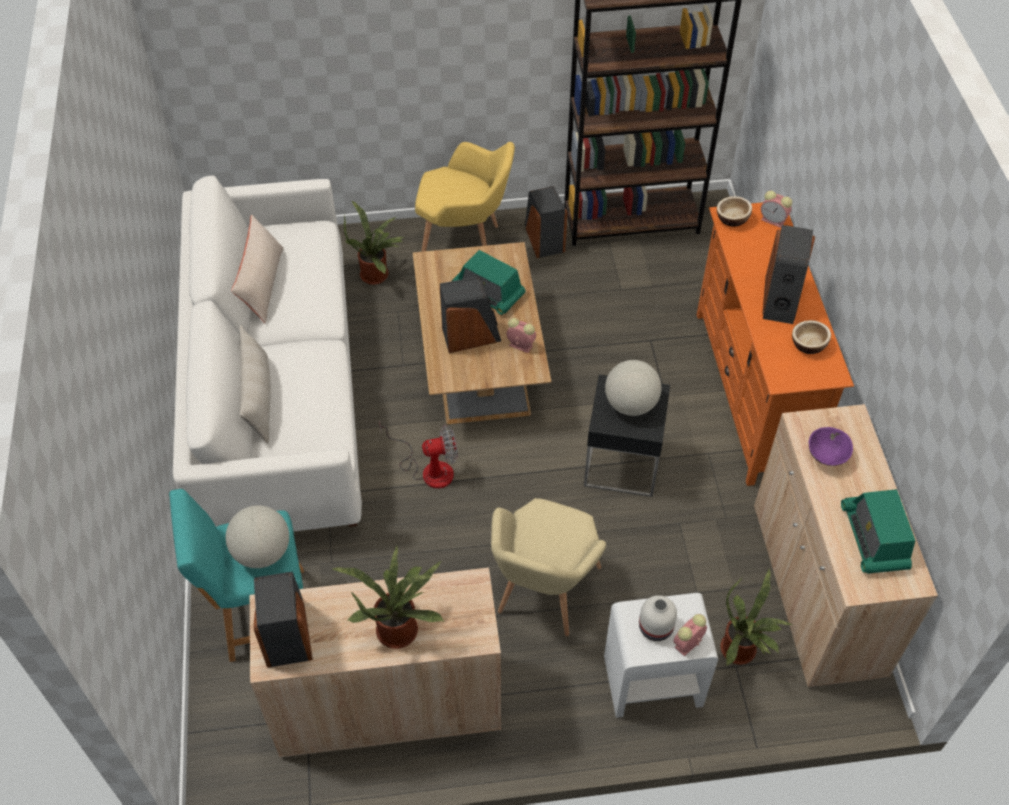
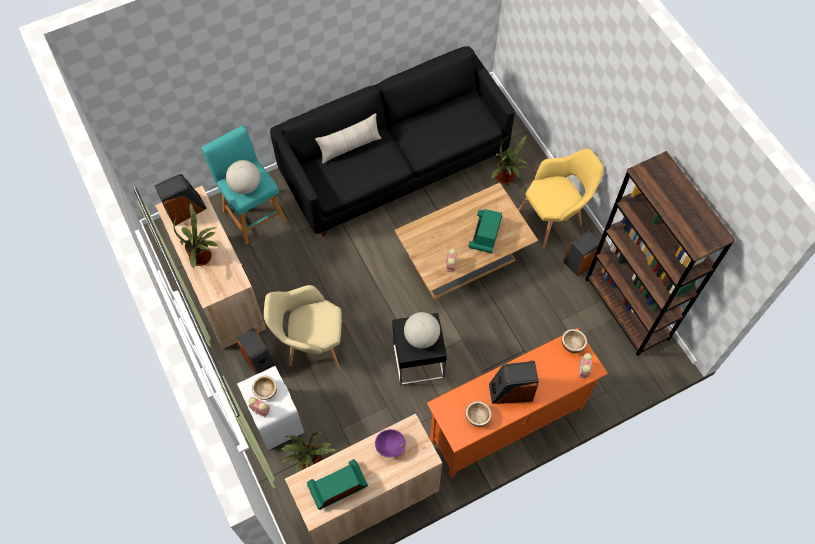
camera: 70 degrees right, 10 degrees up
white sofa [173,175,362,531] -> black sofa [270,46,515,237]
beige pillow [231,215,283,324] -> none
fan [379,421,458,489] -> none
yellow armchair [415,142,515,252] -> yellow armchair turned 105 degrees counterclockwise [518,149,603,248]
speaker [440,277,501,353] -> speaker moved to [236,328,274,374]
white vase [639,595,677,641] -> bowl [252,376,277,400]

